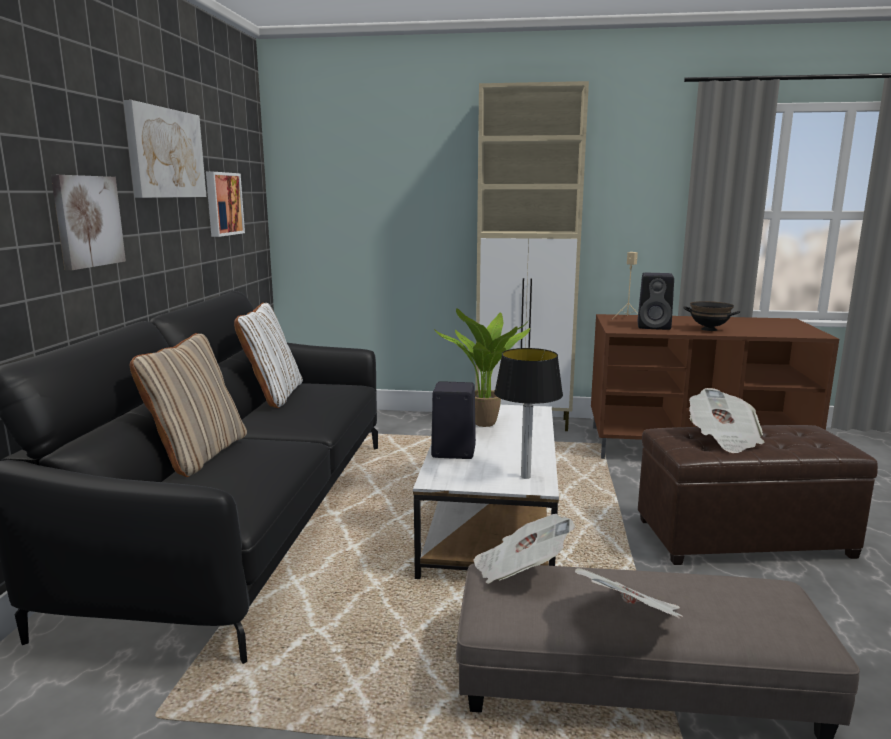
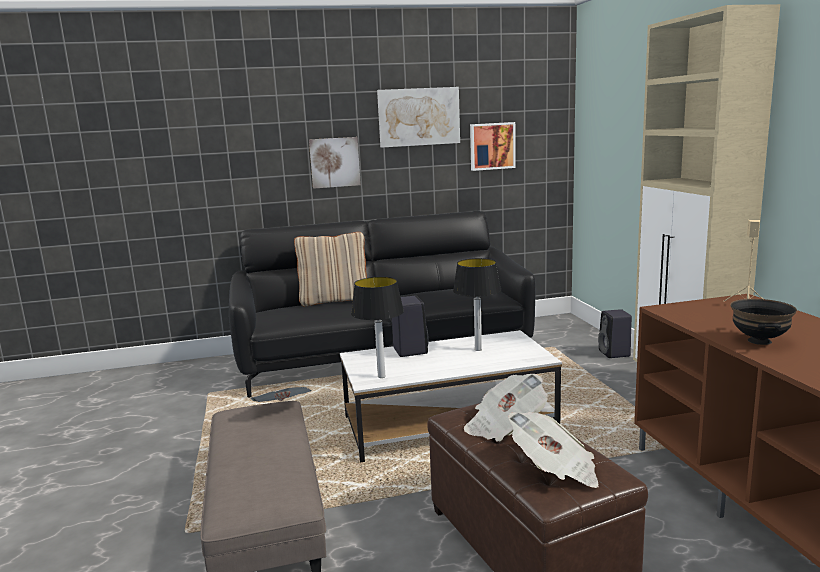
camera: 70 degrees right, 0 degrees up
white pillow [234,302,303,408] -> none
potted plant [434,308,530,427] -> table lamp [453,258,501,351]
newspaper [575,568,682,619] -> newspaper moved to [508,412,599,488]
black speaker [637,273,674,330] -> black speaker moved to [598,309,632,358]

